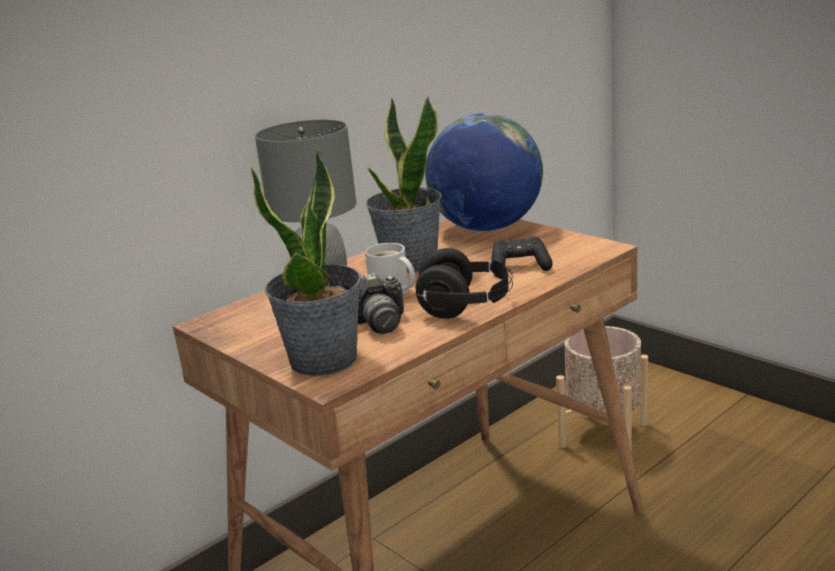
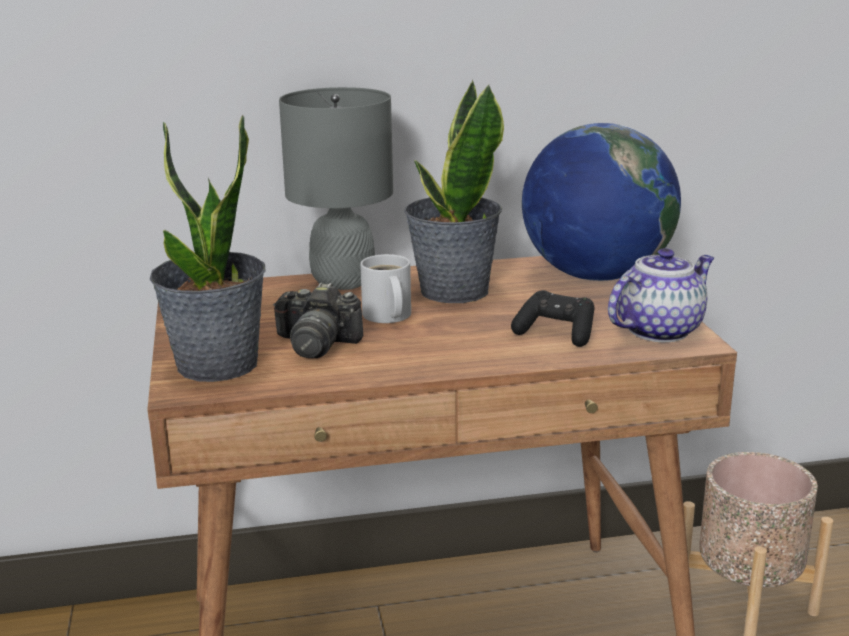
camera: 30 degrees right, 0 degrees up
black headphones [416,248,513,319] -> none
none -> teapot [608,248,714,342]

